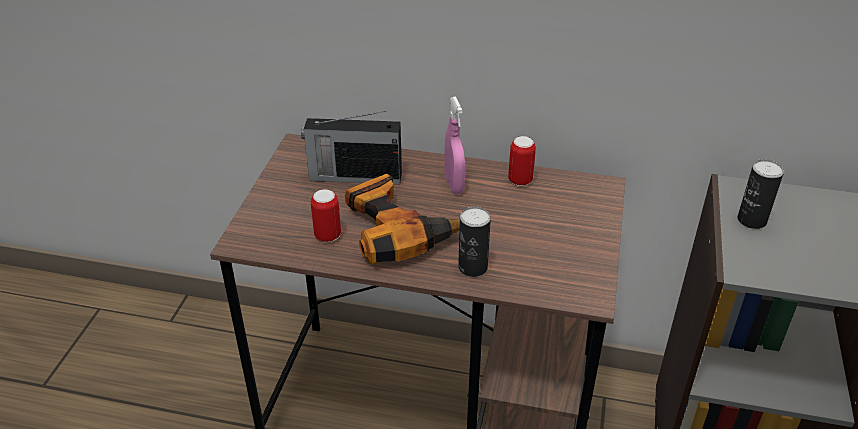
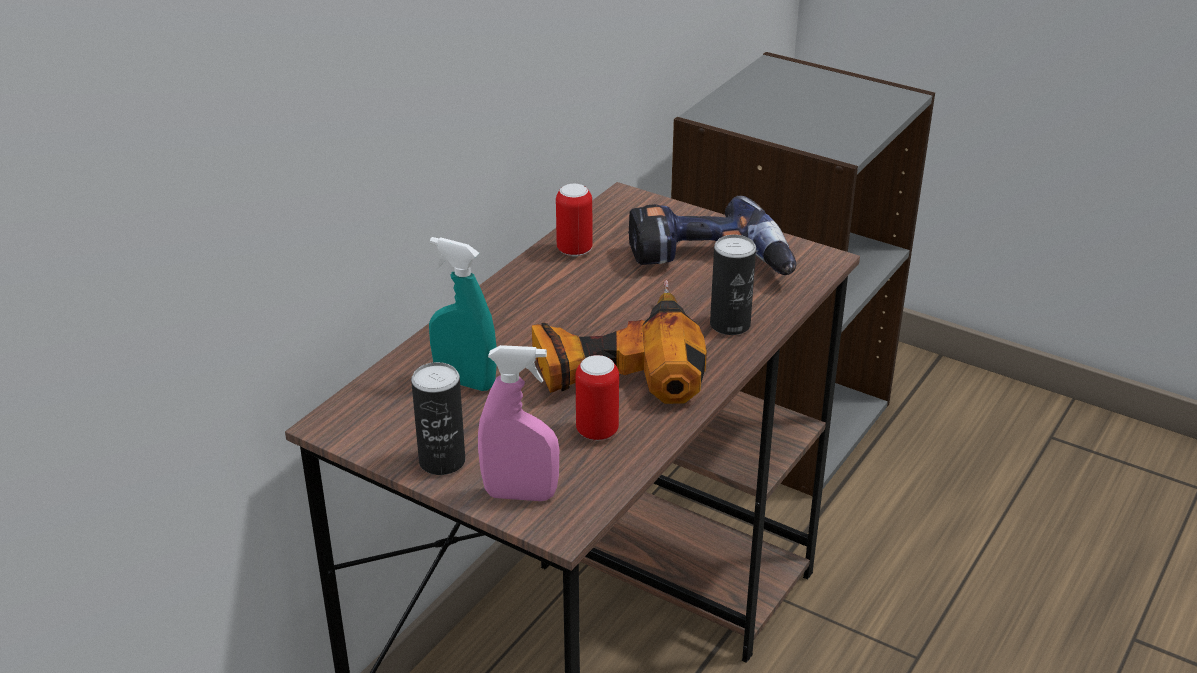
camera: 70 degrees left, 5 degrees down
radio [301,111,402,184] -> turquoise spray bottle [429,237,497,391]
pink spray bottle [444,97,465,194] -> pink spray bottle moved to [478,345,559,501]
can [738,159,784,229] -> can moved to [411,362,465,475]
none -> power drill [628,196,796,275]

